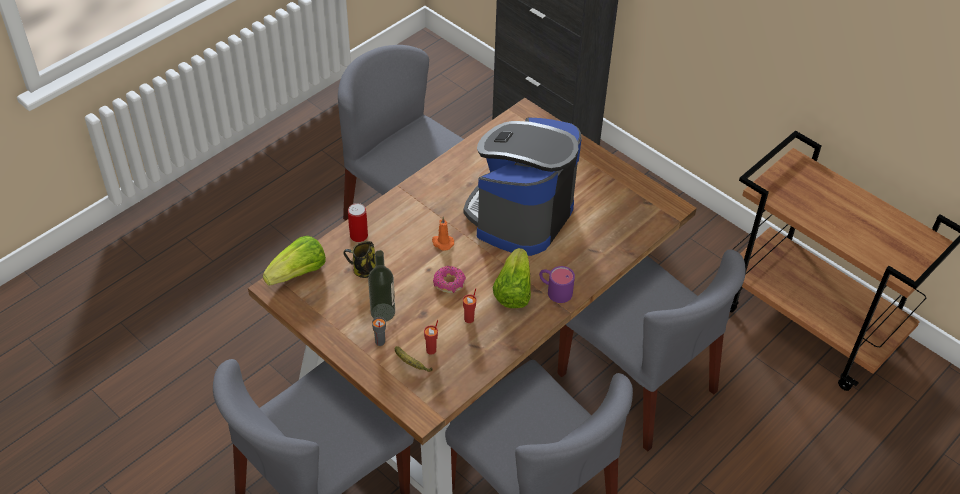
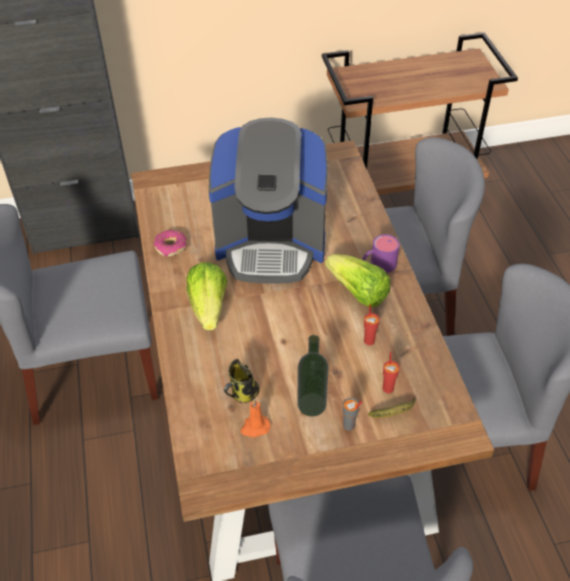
camera: 55 degrees left, 0 degrees up
lettuce [263,236,326,286] -> lettuce moved to [186,262,227,330]
can [348,203,368,242] -> none
orange candle [432,217,454,251] -> orange candle moved to [240,399,270,437]
donut [433,266,466,293] -> donut moved to [154,230,186,257]
coffee machine [463,117,582,256] -> coffee machine turned 60 degrees counterclockwise [209,118,328,284]

